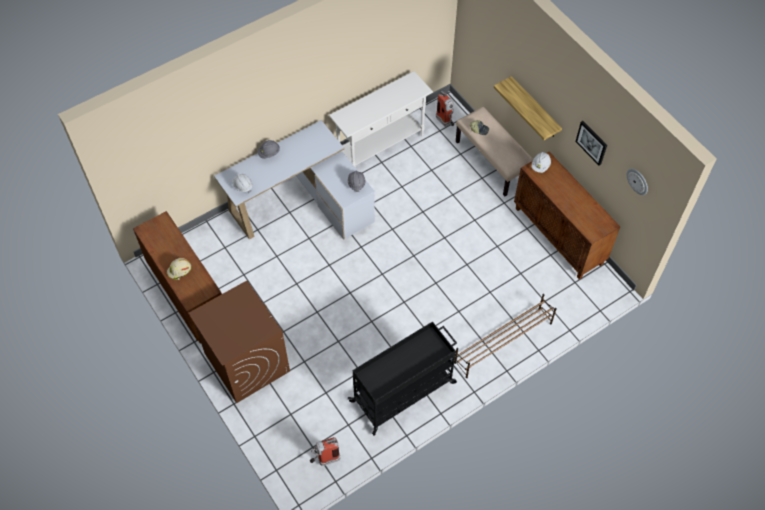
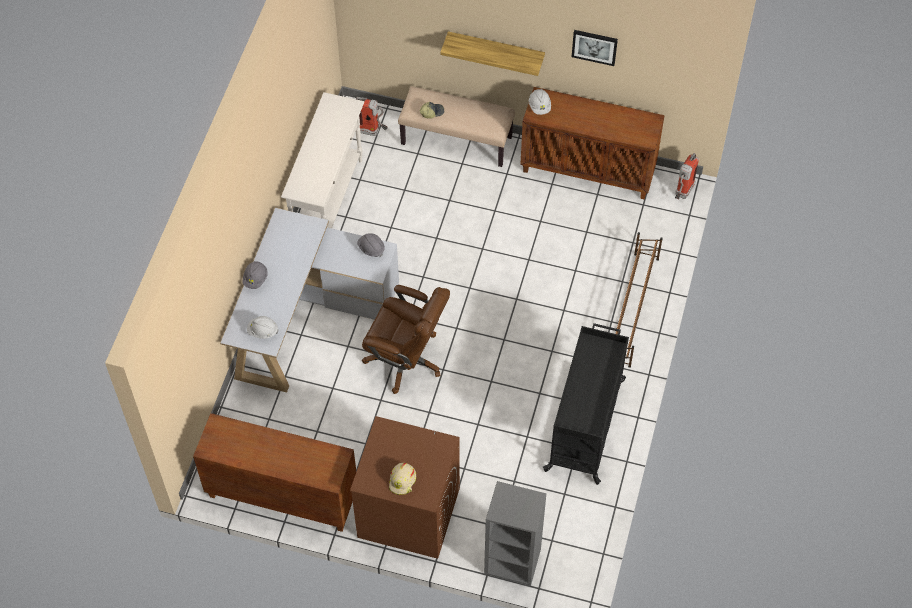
camera: 40 degrees left, 0 degrees up
beige hard hat [167,258,191,280] -> beige hard hat moved to [389,463,416,495]
fire extinguisher [310,437,340,466] -> fire extinguisher moved to [675,153,699,199]
wall clock [627,169,648,195] -> none
none -> brown office chair [362,285,450,394]
none -> grey bookcase [484,481,546,586]

